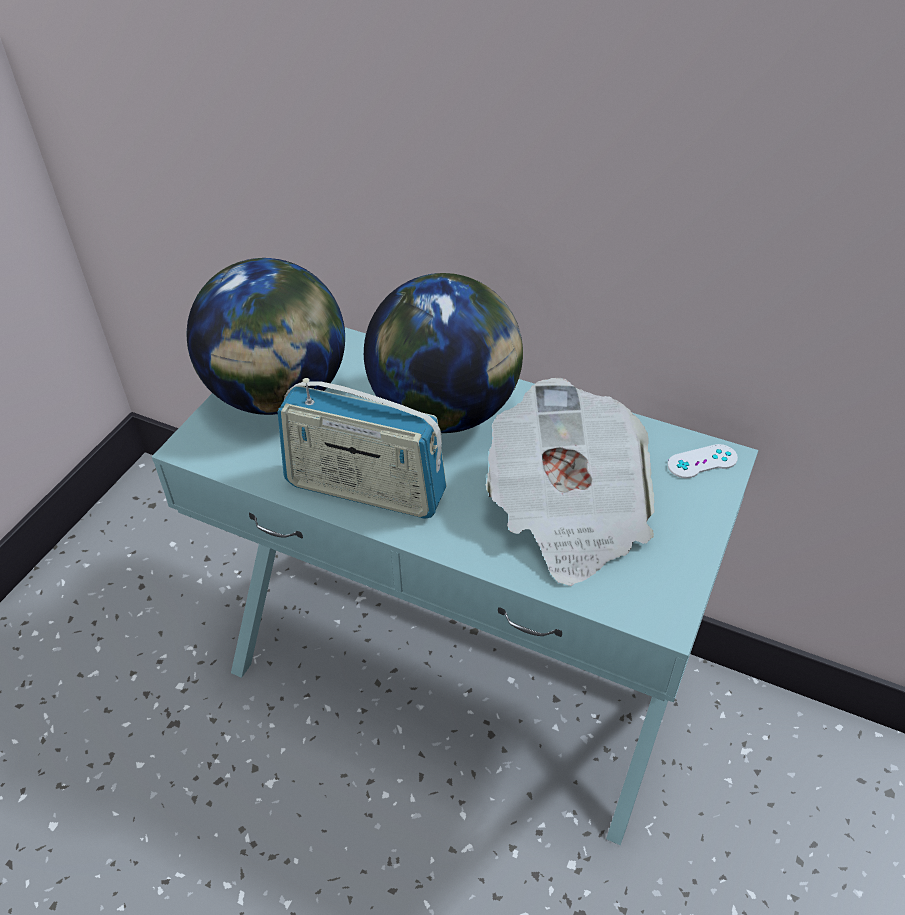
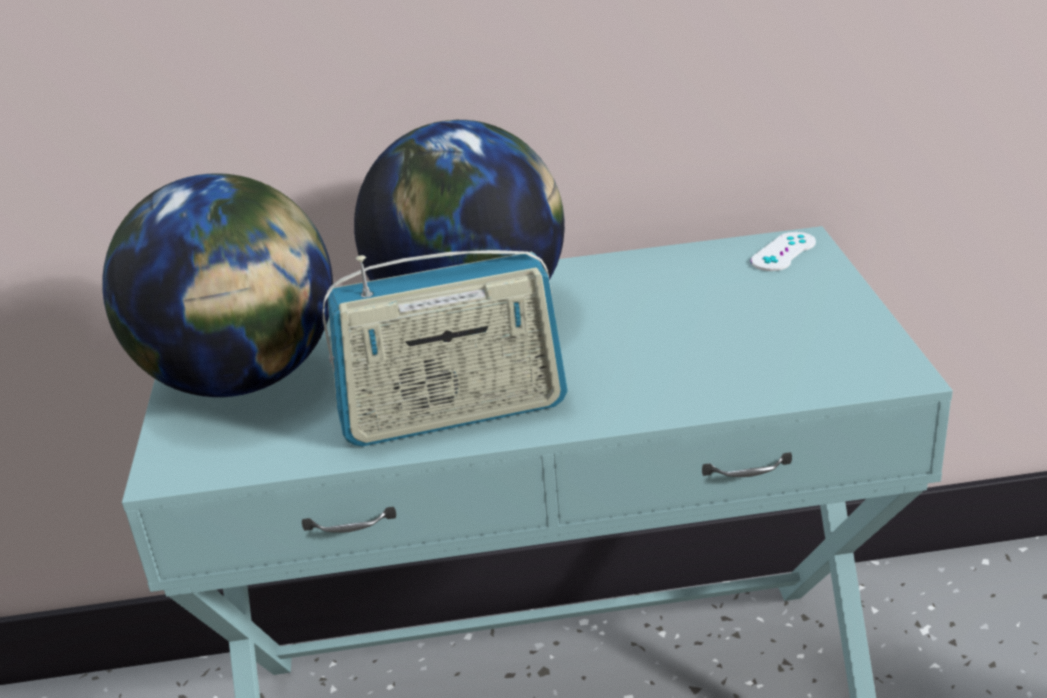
camera: 30 degrees left, 15 degrees down
newspaper [485,378,655,586] -> none

